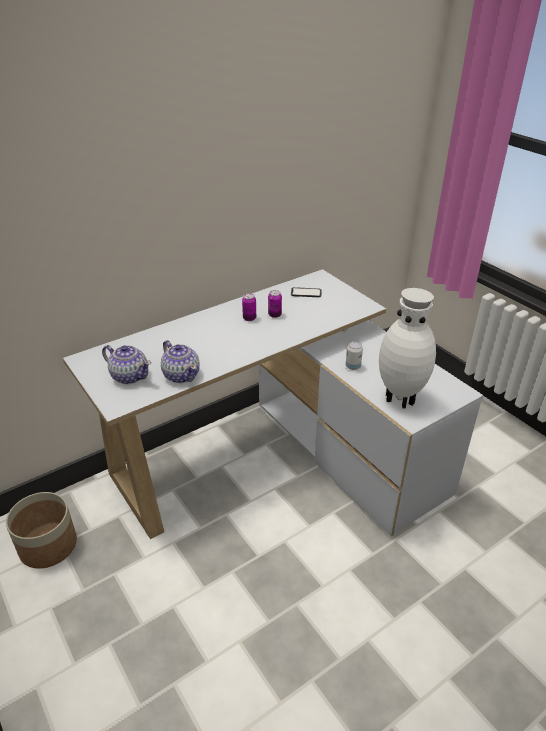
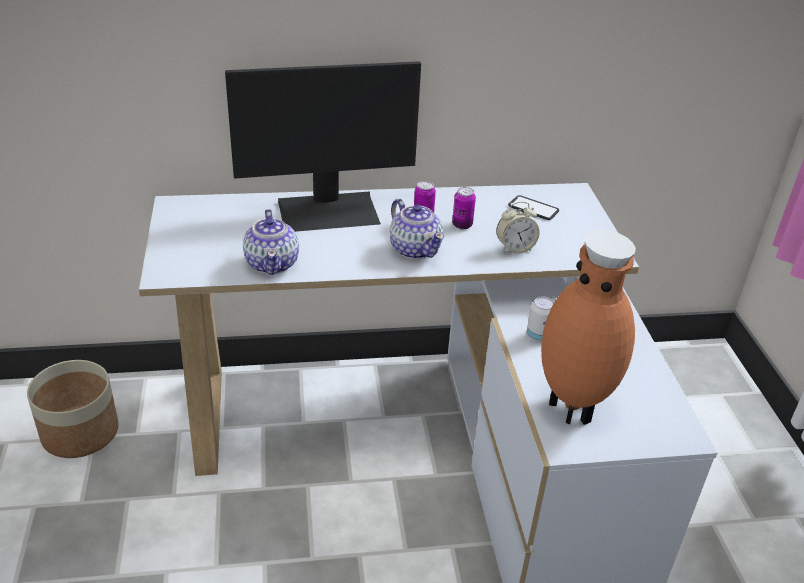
camera: 25 degrees right, 0 degrees up
teapot [102,345,151,384] -> teapot moved to [390,199,444,259]
white vase [379,288,436,409] -> brown vase [541,229,636,425]
none -> monitor [225,61,421,232]
none -> alarm clock [496,202,540,254]

